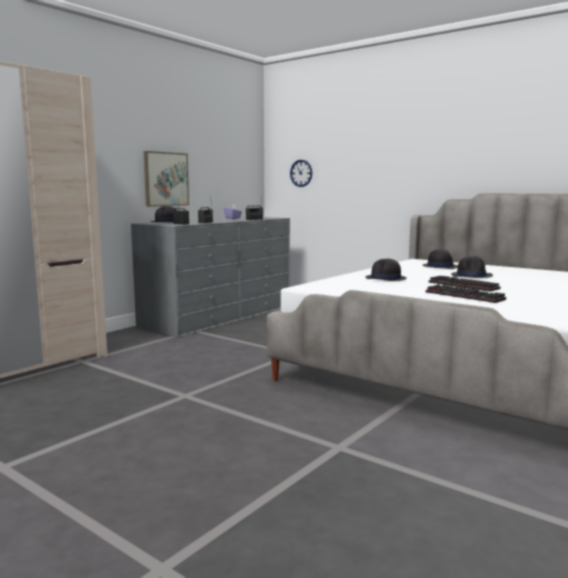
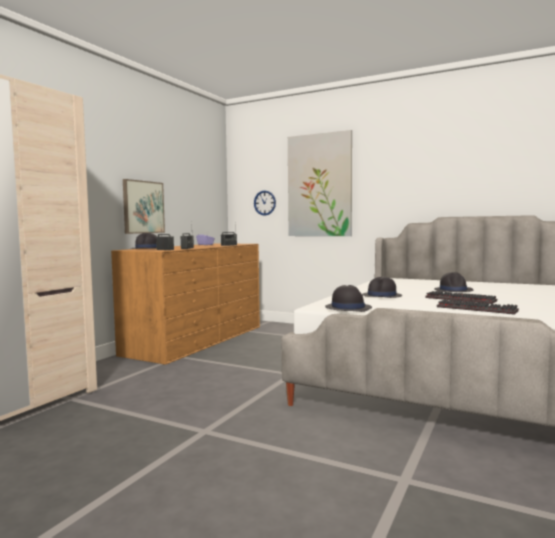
camera: 10 degrees left, 5 degrees down
grey dresser [131,217,290,337] -> brown dresser [111,243,260,365]
black hat [423,249,458,269] -> black hat moved to [325,285,372,312]
none -> picture [288,130,352,236]

